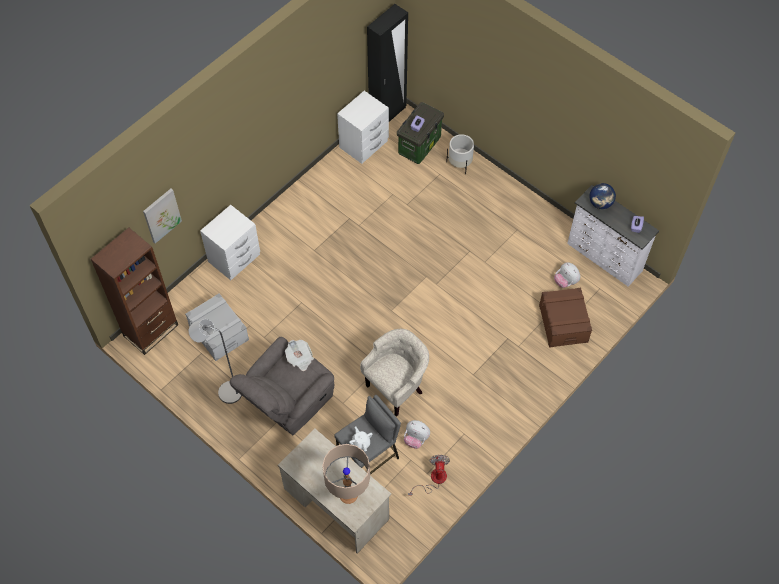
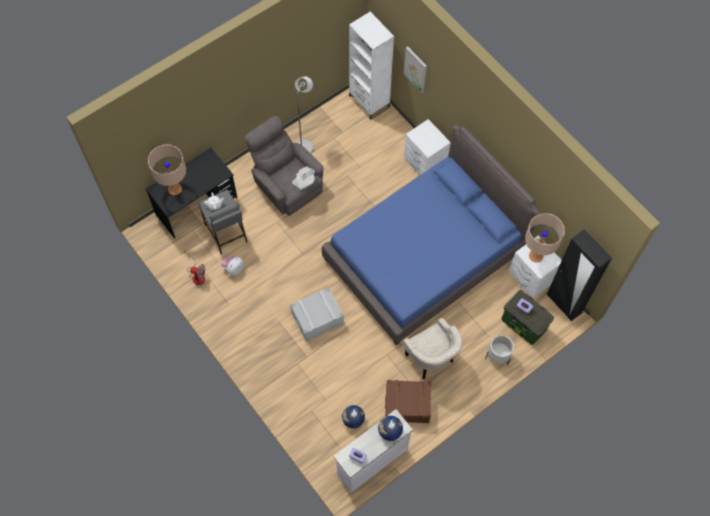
camera: 100 degrees right, 5 degrees up
brown bookcase [91,227,178,355] -> white bookcase [349,12,394,120]
grey storage box [185,293,249,361] -> grey storage box moved to [290,287,344,341]
beige desk [278,428,391,553] -> black desk [146,148,237,239]
beige armchair [360,329,429,417] -> beige armchair moved to [403,318,463,379]
brown storage box [539,288,592,348] -> brown storage box moved to [385,380,431,423]
plush toy [554,262,580,288] -> globe [342,405,365,428]
none -> blue bed [322,124,540,345]
none -> beige table lamp [525,213,565,263]

